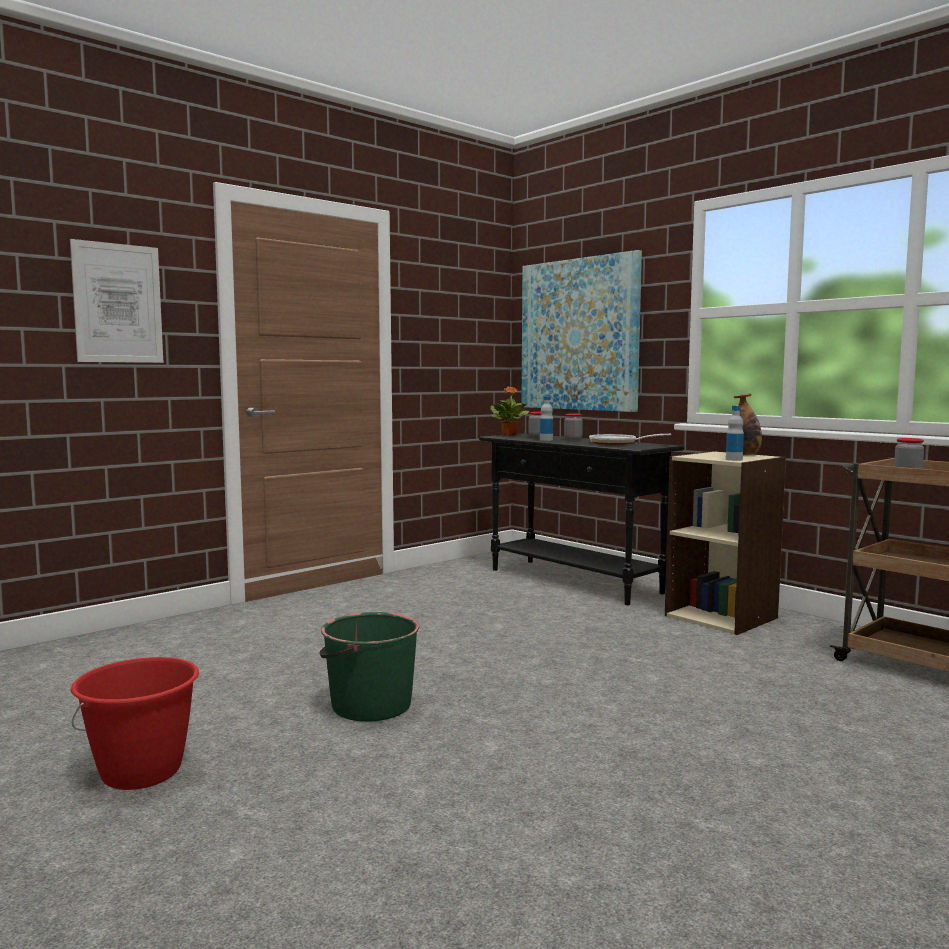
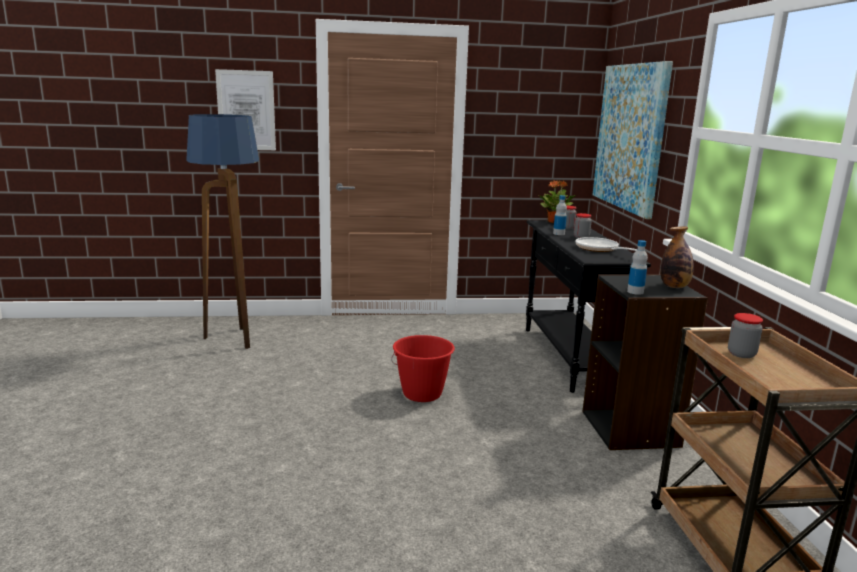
camera: 35 degrees right, 10 degrees up
red bucket [71,657,199,790] -> red bucket moved to [391,335,455,402]
green bucket [320,612,420,722] -> none
beige bookcase [665,451,786,635] -> black bookcase [582,274,708,450]
none -> floor lamp [186,114,259,349]

